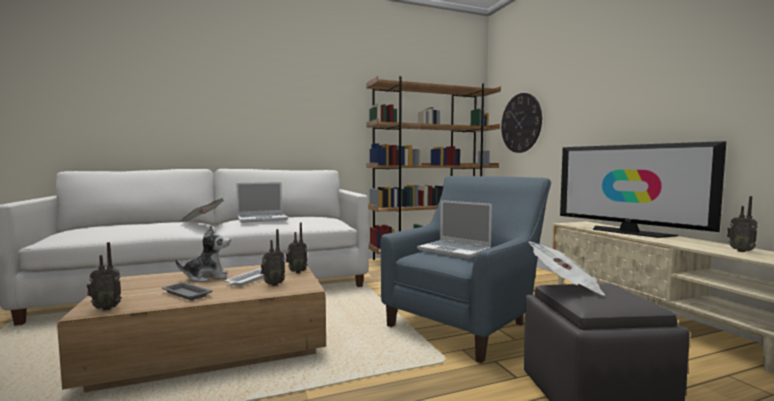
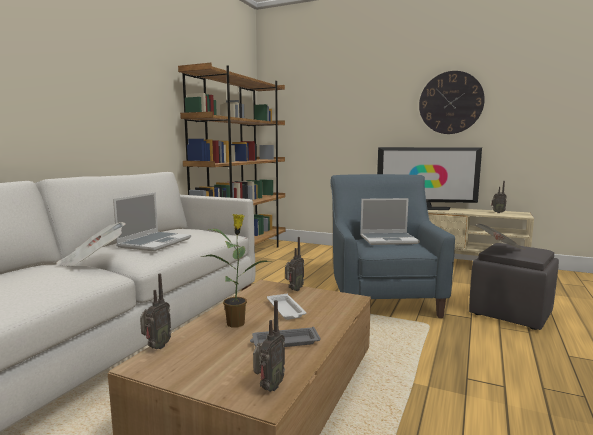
camera: 45 degrees left, 5 degrees up
plush toy [176,225,231,282] -> potted plant [200,214,272,327]
radio [261,229,285,286] -> radio moved to [140,274,171,349]
wall clock [501,93,542,153] -> wall clock moved to [419,71,485,134]

